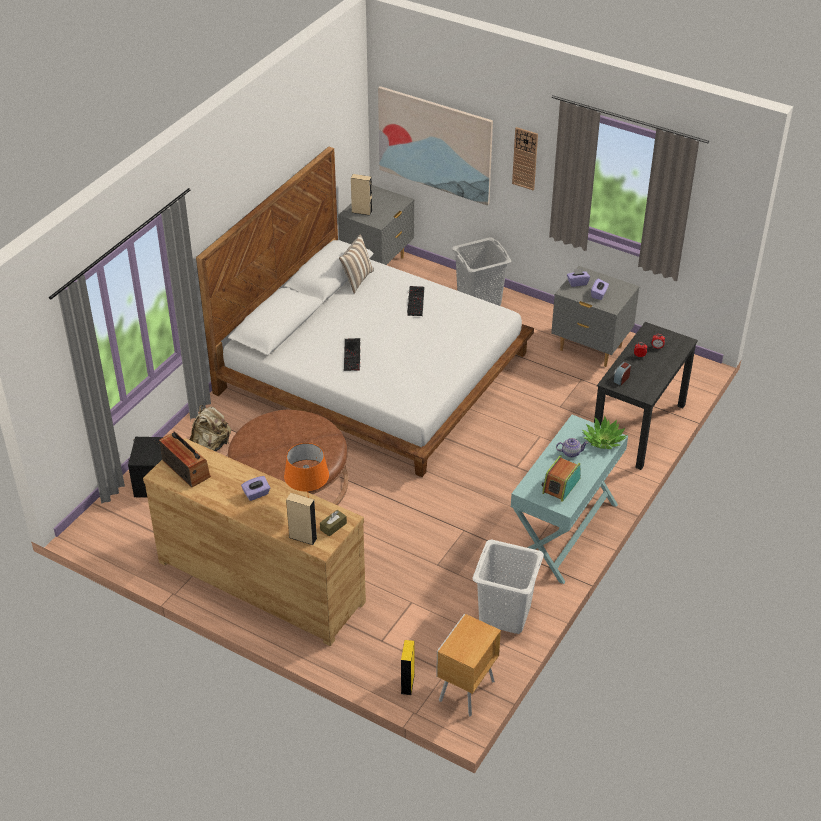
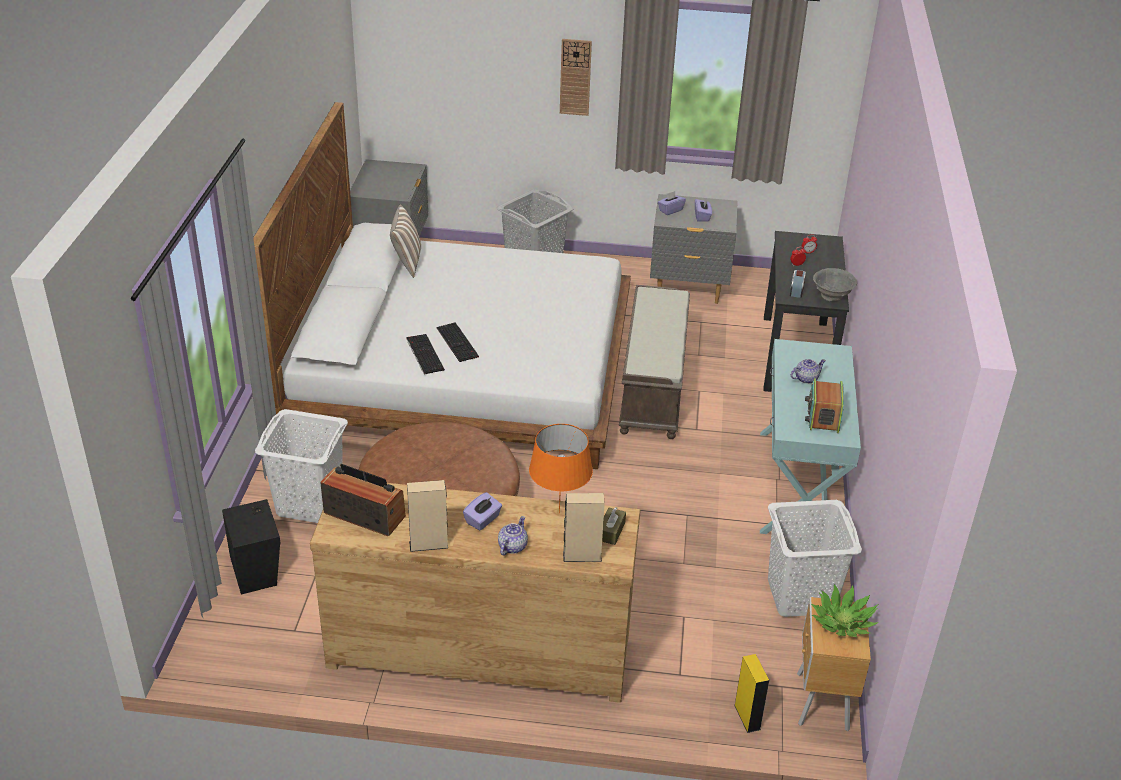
camera: 25 degrees left, 5 degrees down
beige backpack [189,405,231,451] -> white laundry basket [255,409,348,523]
beige speaker [351,174,373,216] -> beige speaker moved to [407,480,448,552]
picture [378,86,493,206] -> none
keyboard [407,286,425,316] -> keyboard moved to [407,334,445,375]
potted plant [582,416,627,449] -> potted plant moved to [811,584,879,637]
none -> teapot [498,516,528,555]
none -> brown bench [619,285,690,439]
none -> grey bowl [813,268,857,301]

